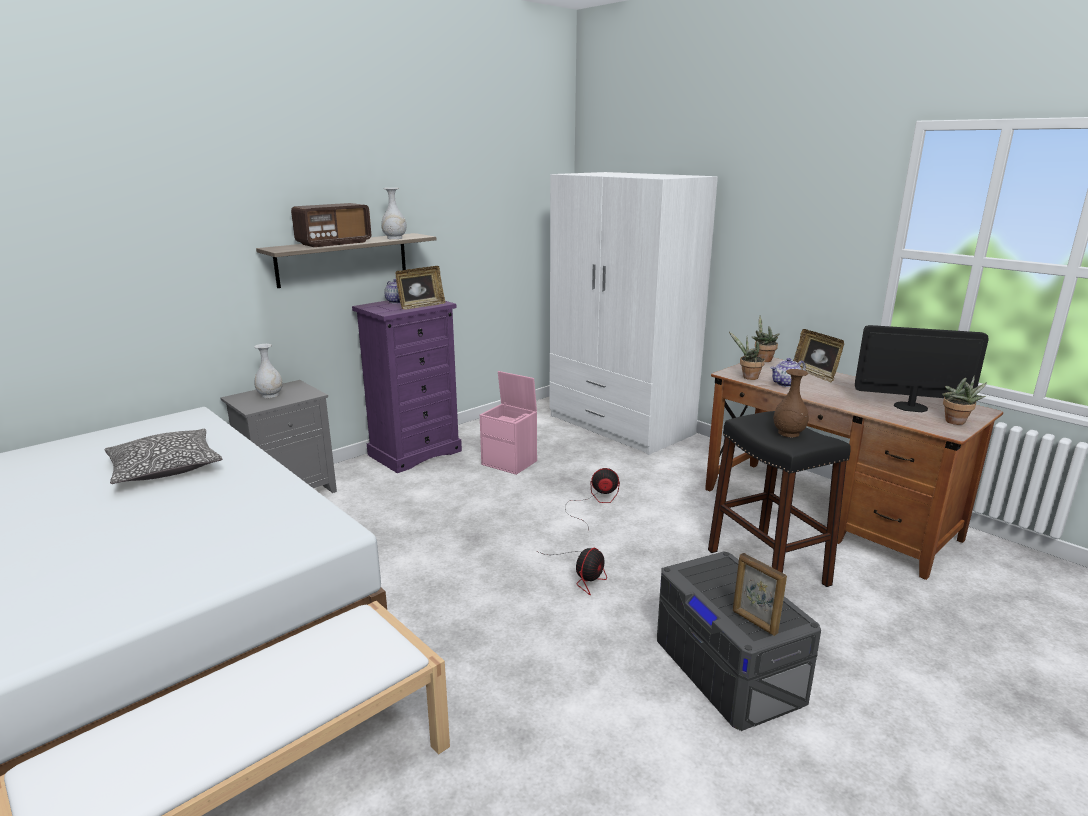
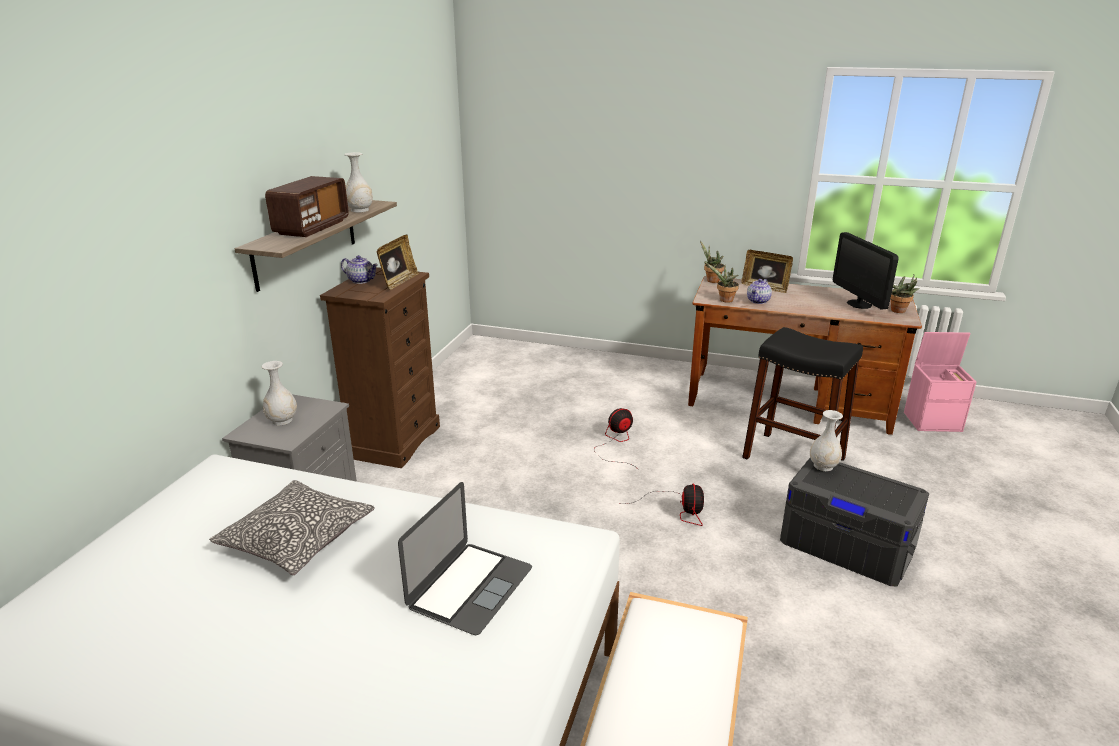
camera: 30 degrees left, 5 degrees up
purple dresser [352,300,462,473] -> brown dresser [320,267,440,468]
pink storage box [480,371,537,475] -> pink storage box moved to [904,332,976,432]
white wardrobe [550,172,718,455] -> none
picture frame [733,553,787,636] -> none
brown vase [773,369,809,437] -> none
monitor [855,325,989,412] -> monitor turned 90 degrees counterclockwise [833,232,898,309]
none -> laptop [398,482,532,635]
none -> white vase [810,410,843,471]

